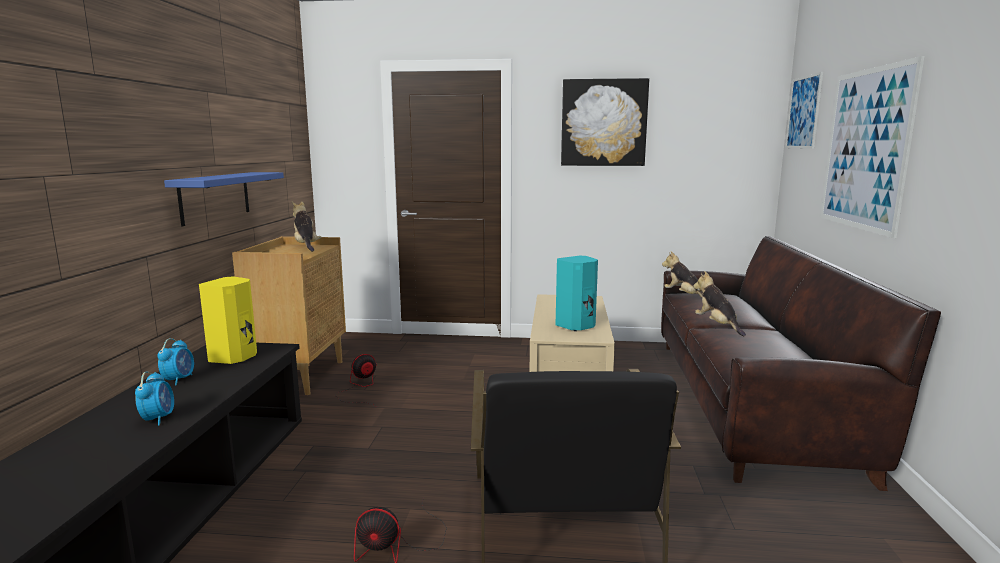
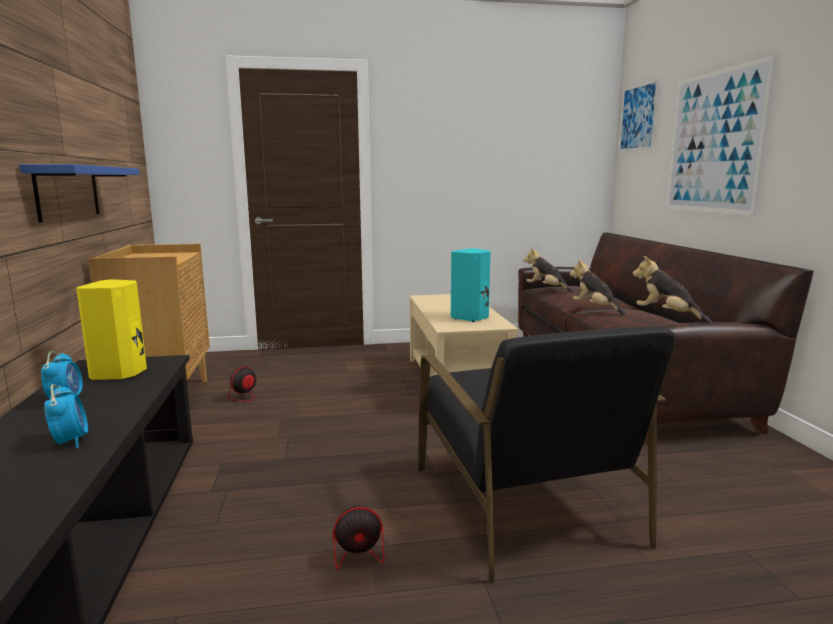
camera: 15 degrees left, 0 degrees up
plush toy [292,201,321,252] -> plush toy moved to [633,256,711,323]
picture [561,78,649,166] -> none

